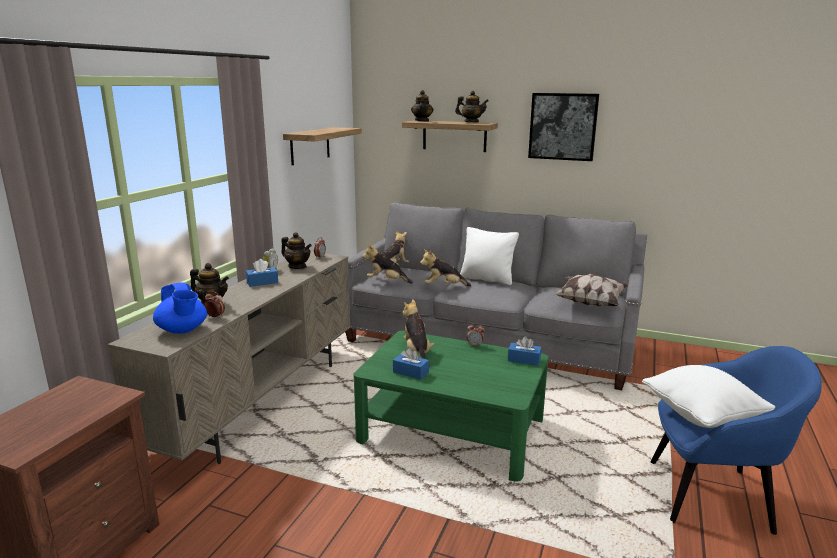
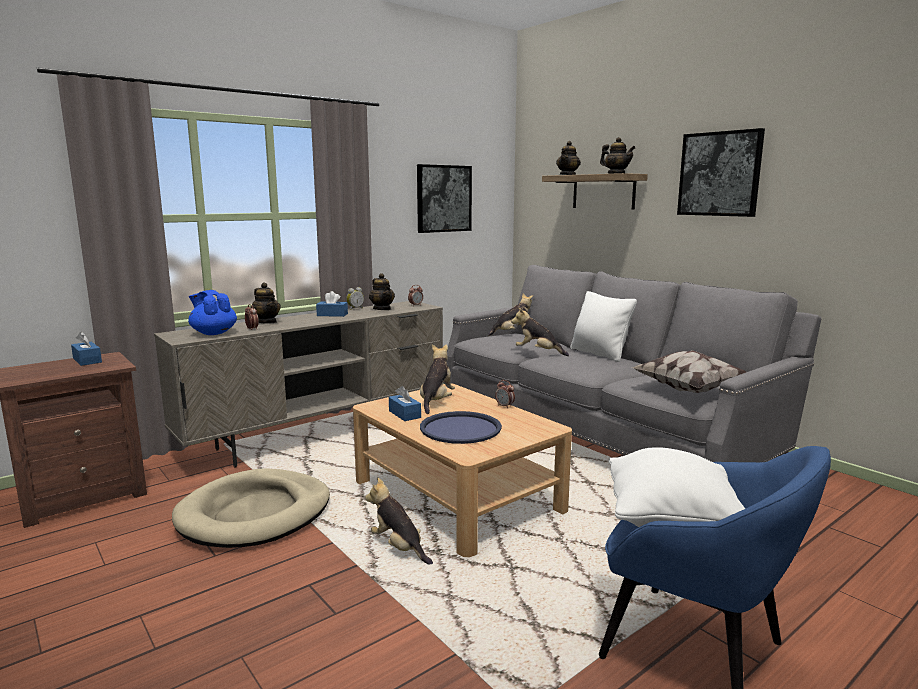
camera: 30 degrees right, 5 degrees down
blue teapot [153,282,207,334] -> blue teapot turned 135 degrees clockwise [188,290,237,335]
shelf [283,127,362,165] -> picture [417,164,472,233]
green coffee table [354,331,549,482] -> beige coffee table [353,383,572,557]
plush toy [362,244,413,284] -> plush toy moved to [365,477,433,564]
blue tissue box [508,336,542,366] -> blue tissue box moved to [71,332,102,366]
none -> beige dog bed [172,468,330,548]
none -> blue tray [420,411,502,444]

